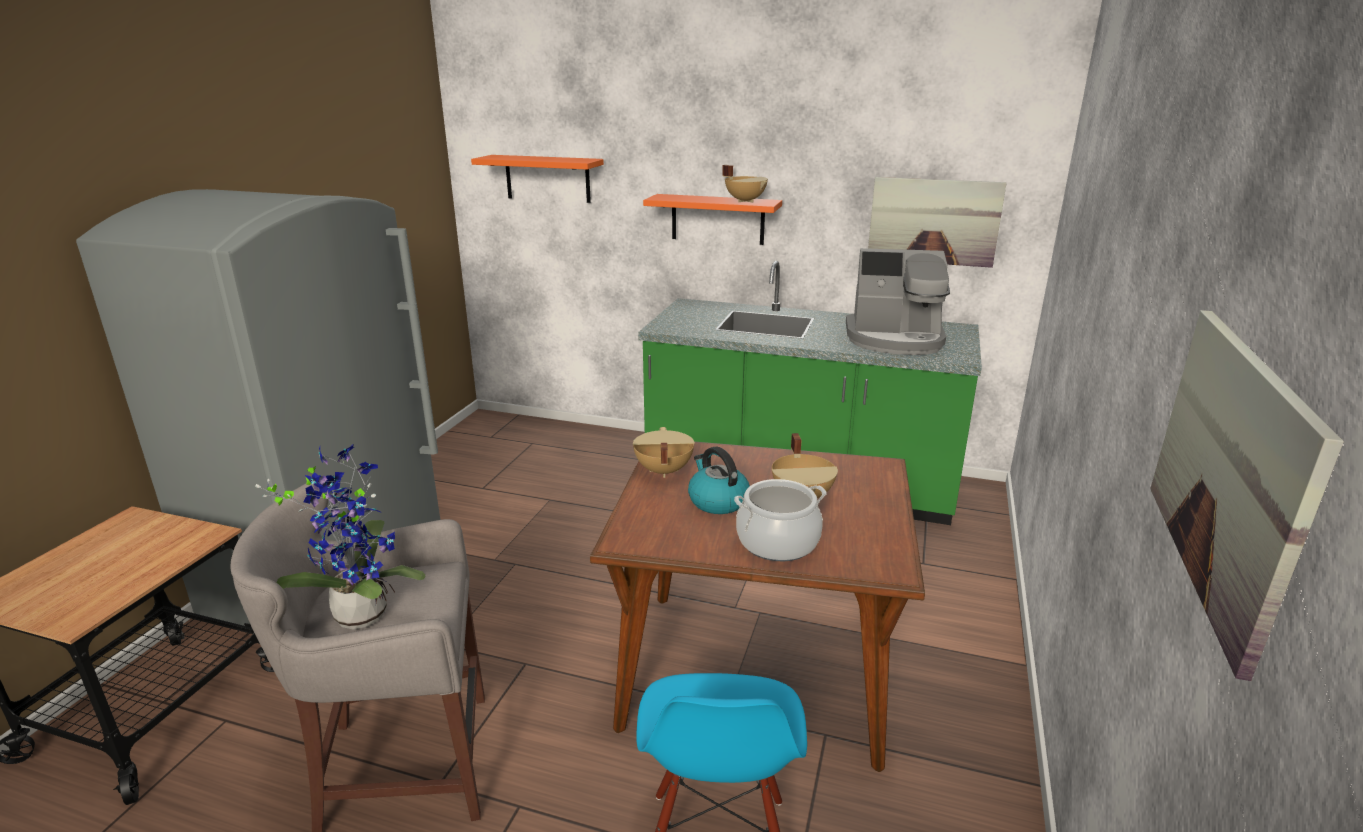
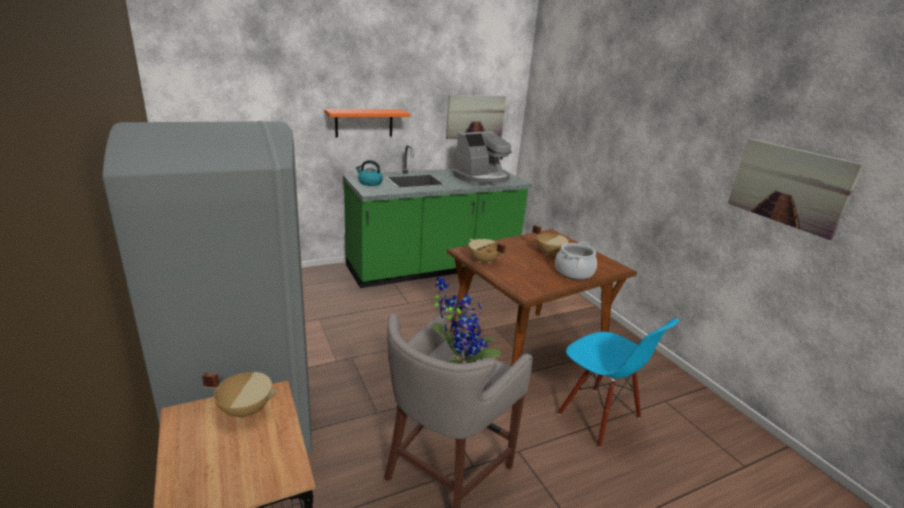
camera: 45 degrees left, 0 degrees up
orange shelf [471,155,604,203] -> none
kettle [688,447,750,514] -> kettle moved to [356,160,383,186]
beige cooking pot [722,165,768,202] -> beige cooking pot moved to [202,372,277,419]

